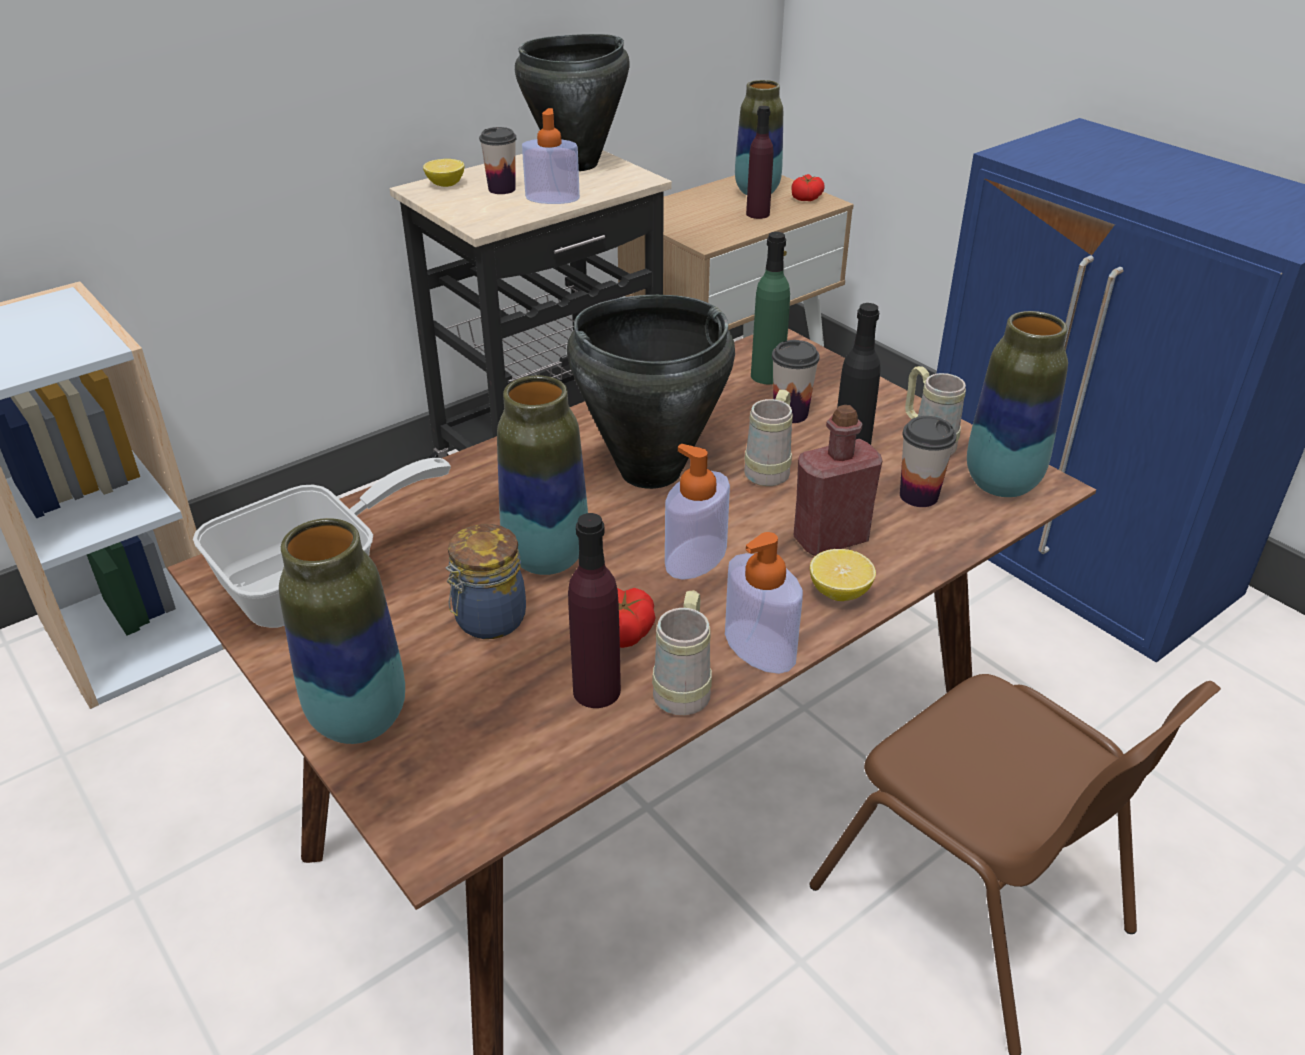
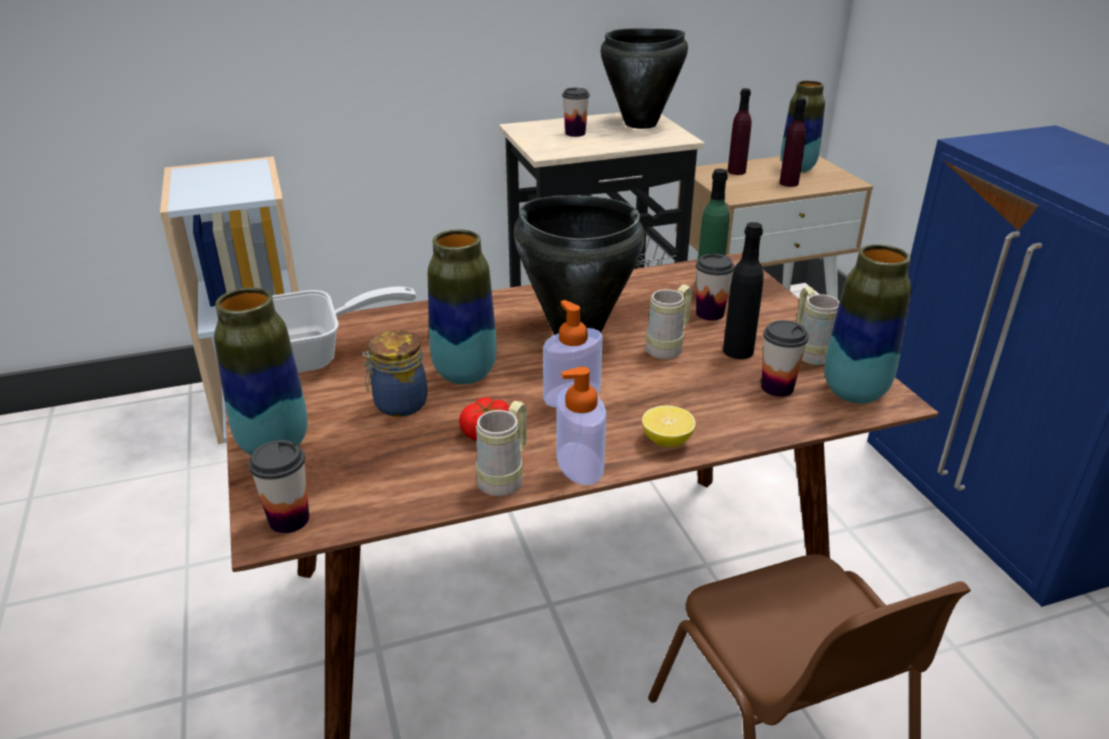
camera: 20 degrees right, 5 degrees down
lemon [423,159,464,187] -> none
soap dispenser [522,108,580,204] -> none
purple bottle [568,513,621,708] -> purple bottle moved to [728,88,752,175]
tomato [791,174,825,201] -> none
red bottle [794,405,883,556] -> none
none -> cup [248,440,309,533]

